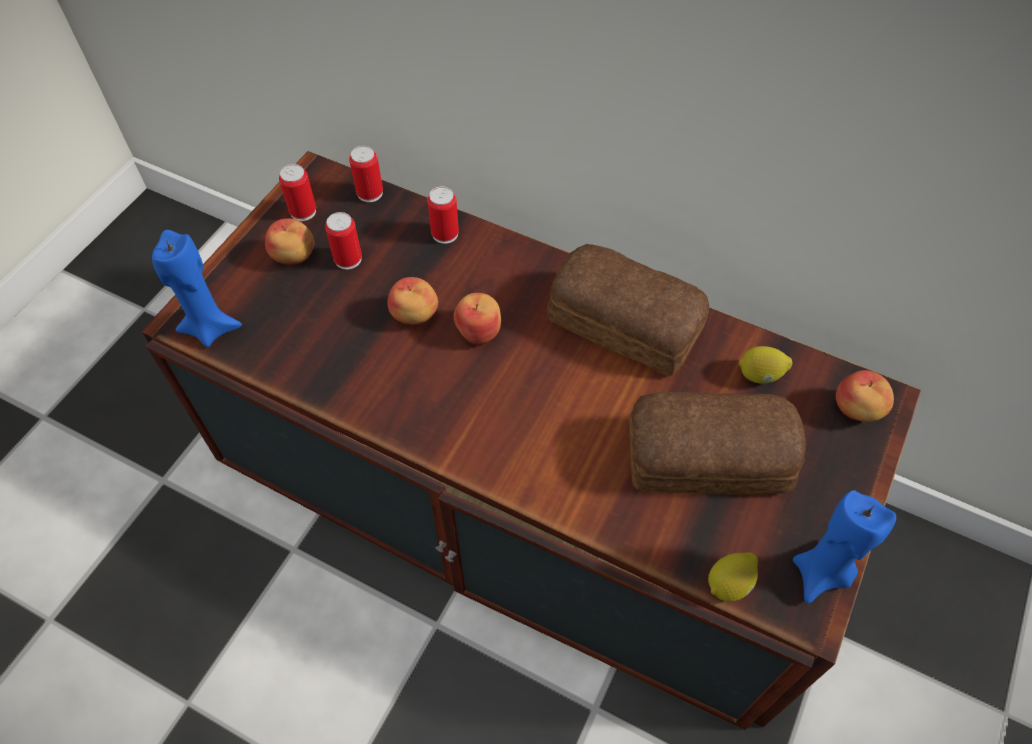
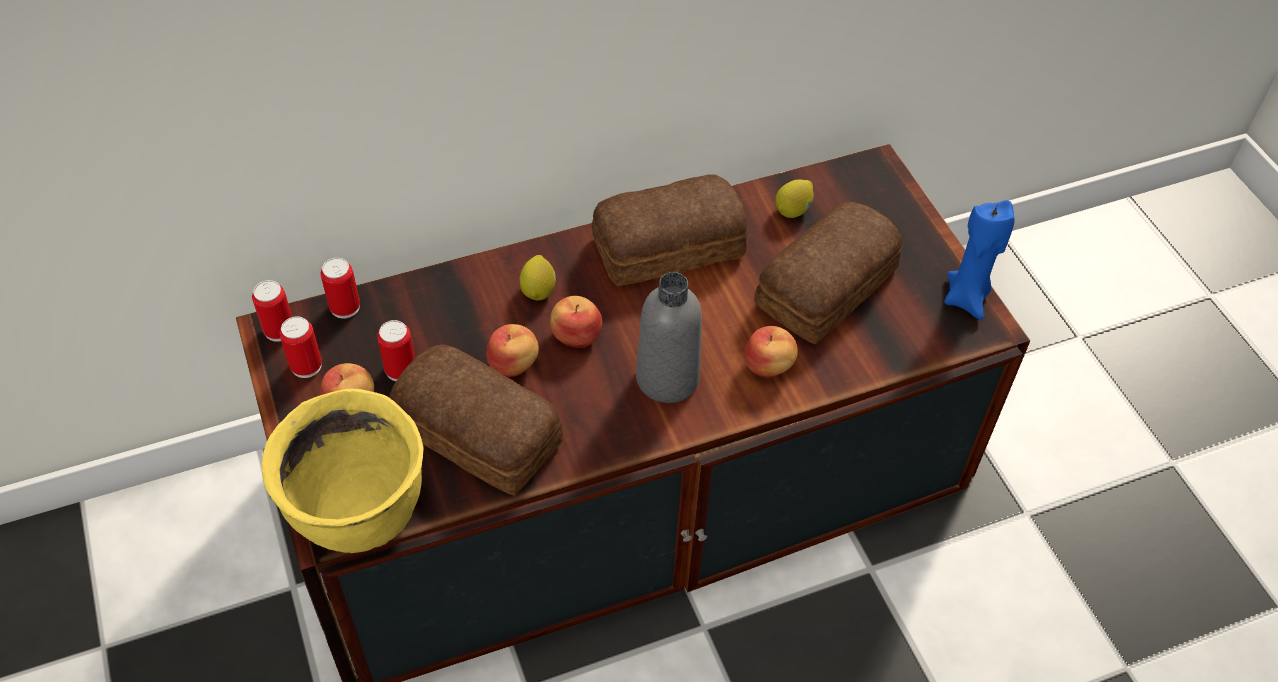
camera: 50 degrees left, 5 degrees down
blue candle [152,230,242,347] -> yellow cooking pot [262,388,423,553]
can [427,186,459,244] -> can moved to [252,280,292,342]
lemon [708,552,758,602] -> lemon moved to [520,255,556,300]
apple [836,370,894,422] -> apple moved to [744,326,798,377]
none -> bread [389,344,563,496]
none -> grey bottle [636,272,702,403]

